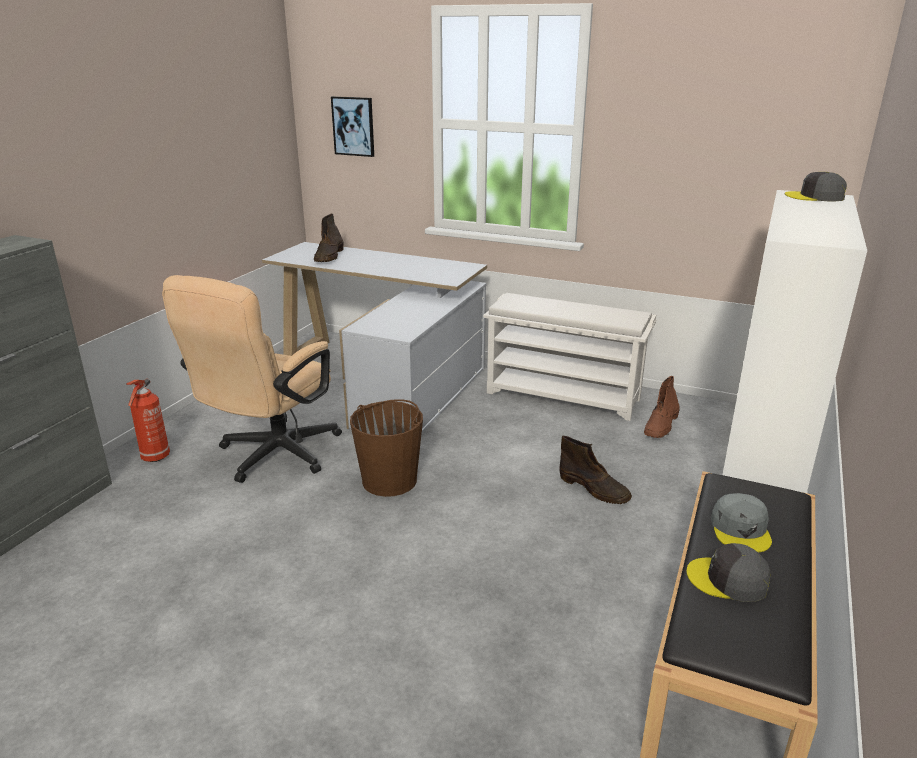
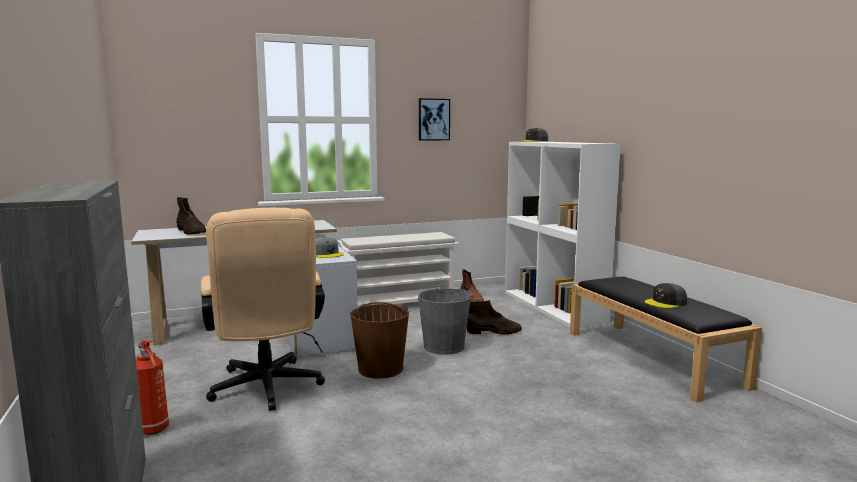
camera: 45 degrees left, 15 degrees down
picture [331,96,374,157] -> picture moved to [419,98,450,140]
grey cap [711,493,772,553] -> grey cap moved to [316,237,344,258]
none -> grey bucket [418,285,473,355]

